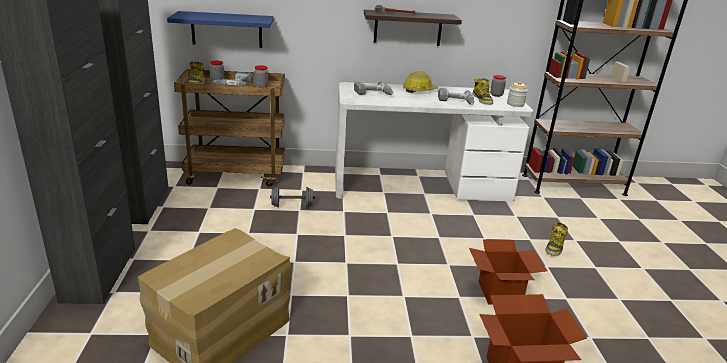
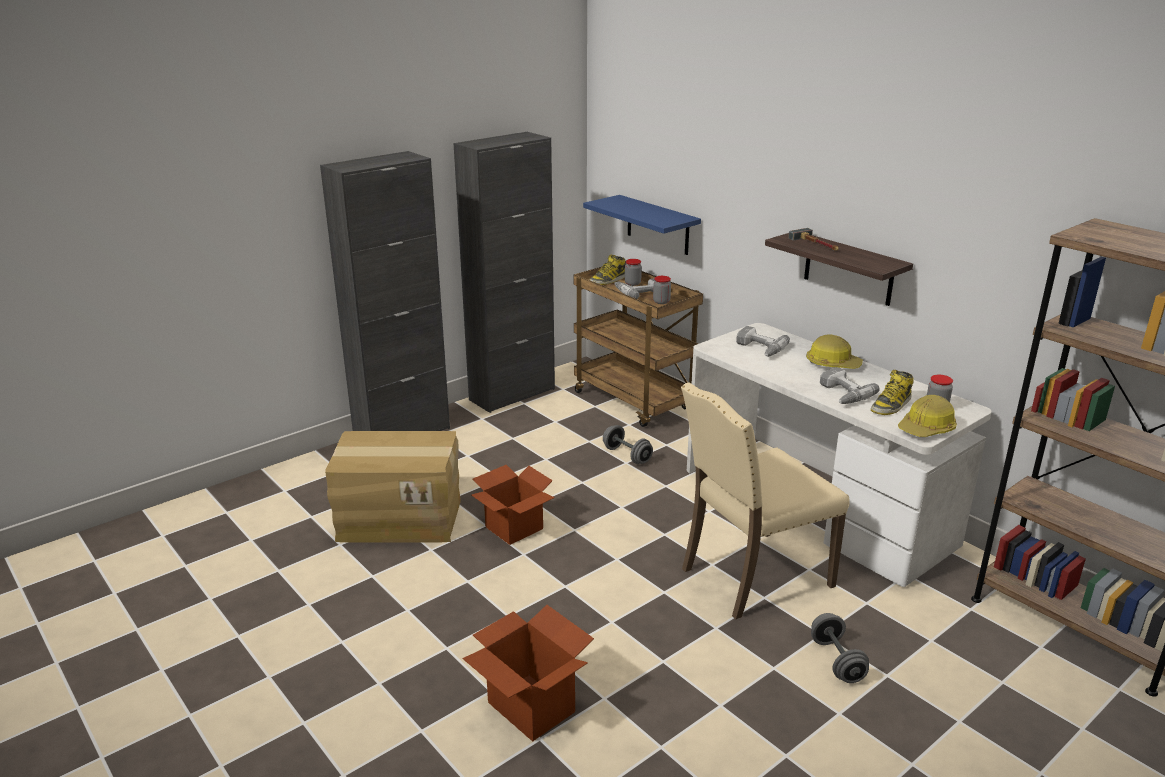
camera: 55 degrees right, 0 degrees up
cardboard box [469,240,547,304] -> cardboard box moved to [472,465,555,545]
jar [507,81,528,107] -> hard hat [898,395,957,437]
boot [546,222,568,256] -> grey dumbbell [811,613,869,683]
none -> beige chair [681,382,850,619]

